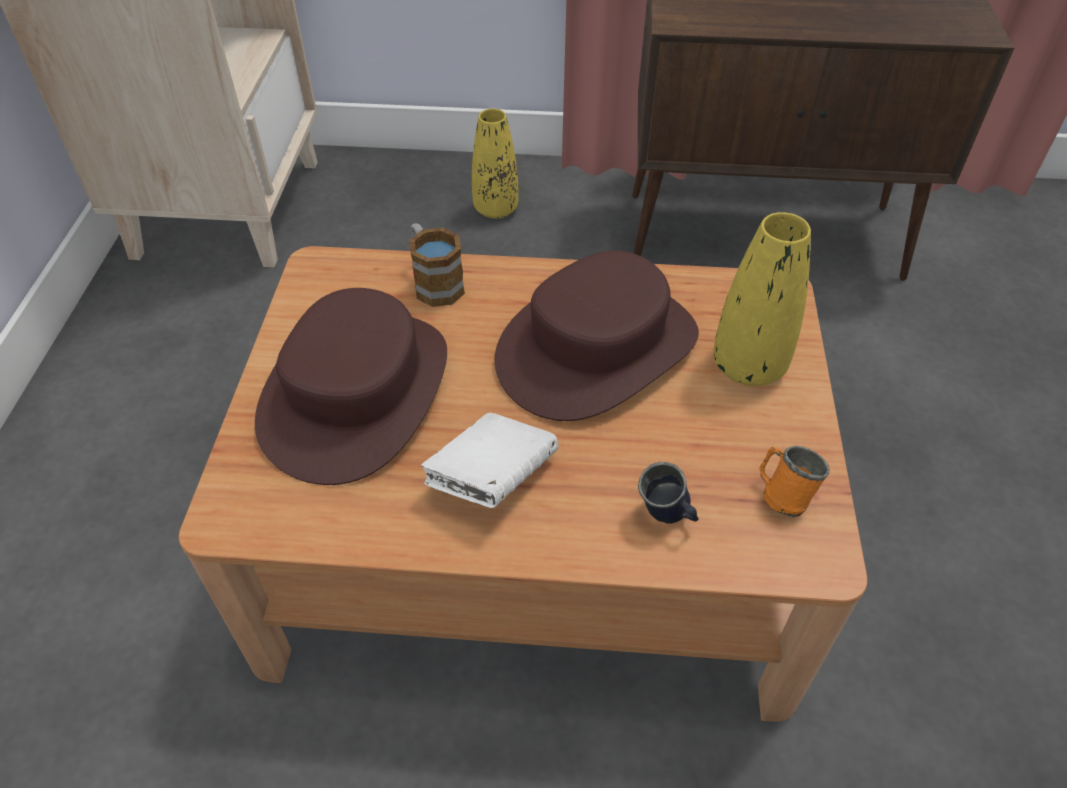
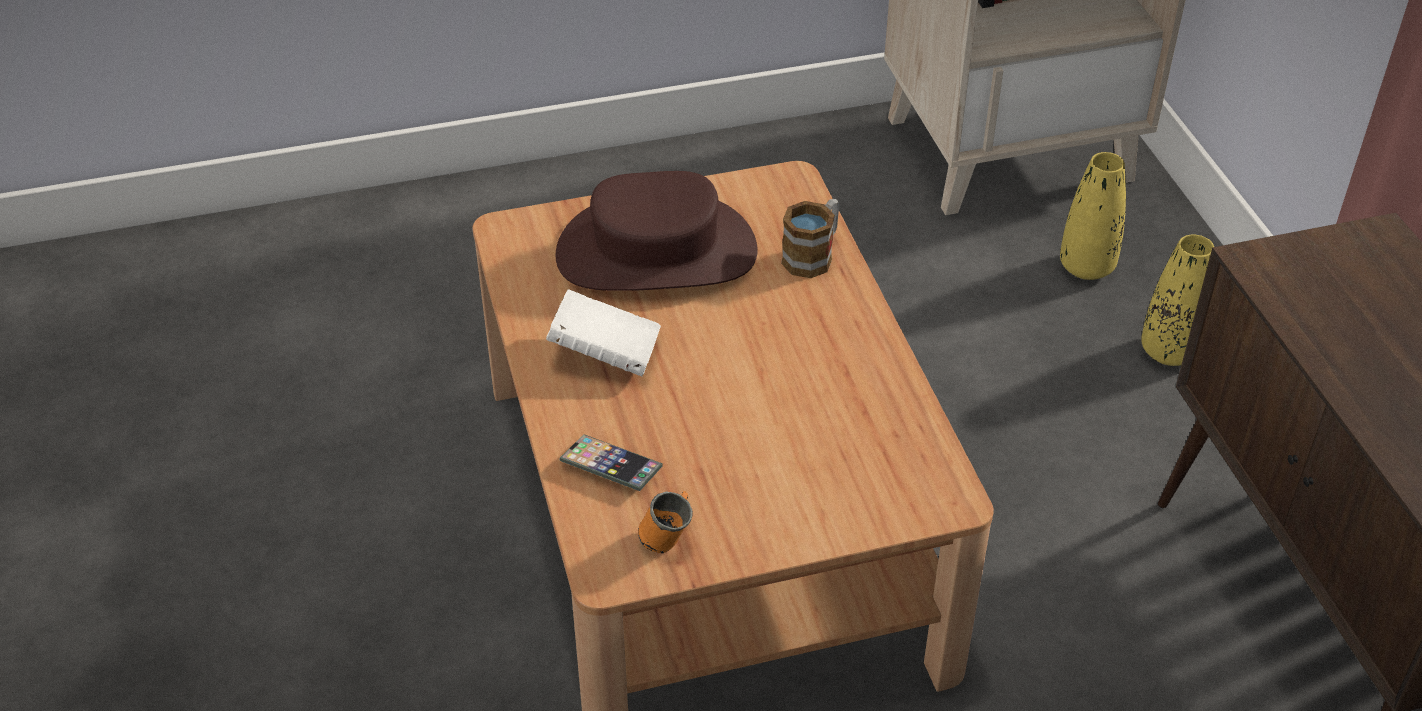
camera: 70 degrees right, 5 degrees down
brown hat [494,251,699,421] -> none
blue mug [638,462,699,524] -> phone [559,434,663,491]
yellow vase [713,212,811,386] -> yellow vase moved to [1060,152,1126,280]

